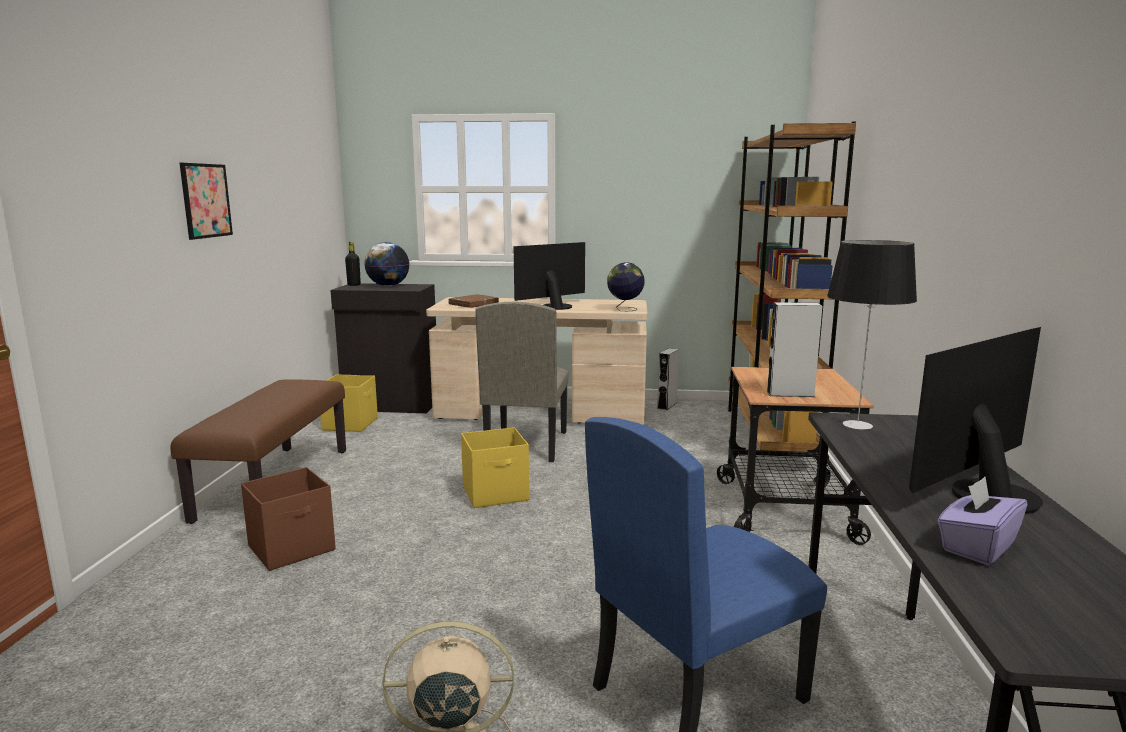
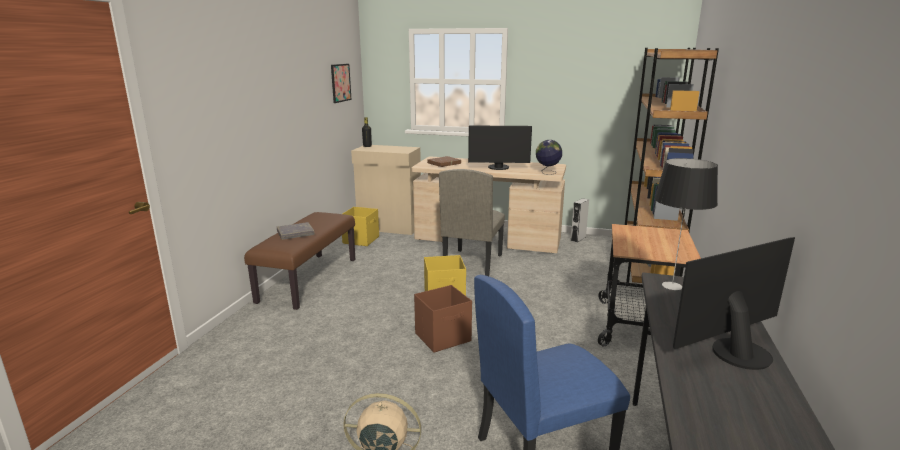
camera: 10 degrees right, 5 degrees up
picture [180,163,233,240] -> picture moved to [331,64,352,103]
brown storage box [241,467,335,571] -> brown storage box moved to [414,285,472,353]
black cabinet [331,283,436,413] -> beige cabinet [351,145,421,235]
globe [364,242,410,286] -> none
monitor [514,242,585,310] -> monitor turned 150 degrees counterclockwise [468,125,532,170]
grey speaker [766,302,822,397] -> none
purple tissue box [938,477,1028,565] -> none
none -> grey book [277,222,315,240]

